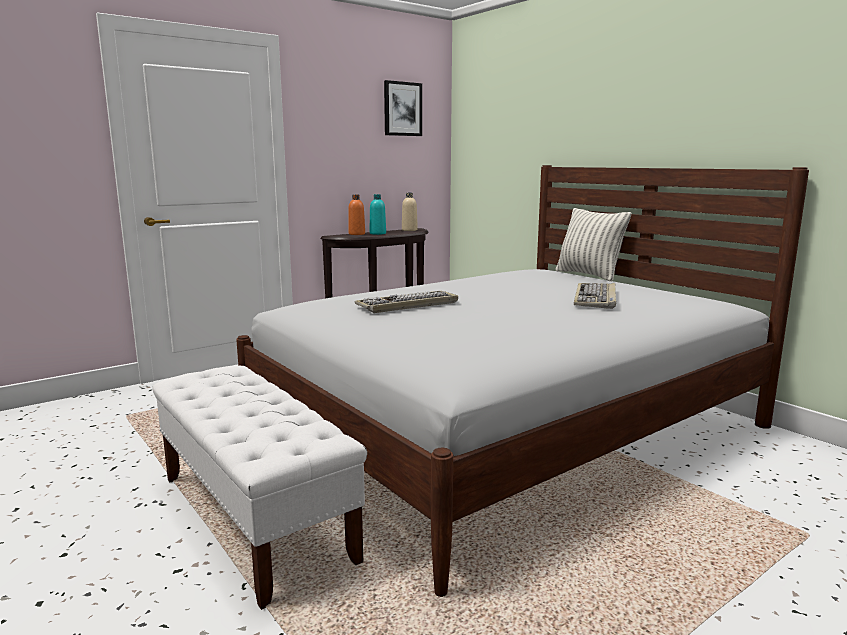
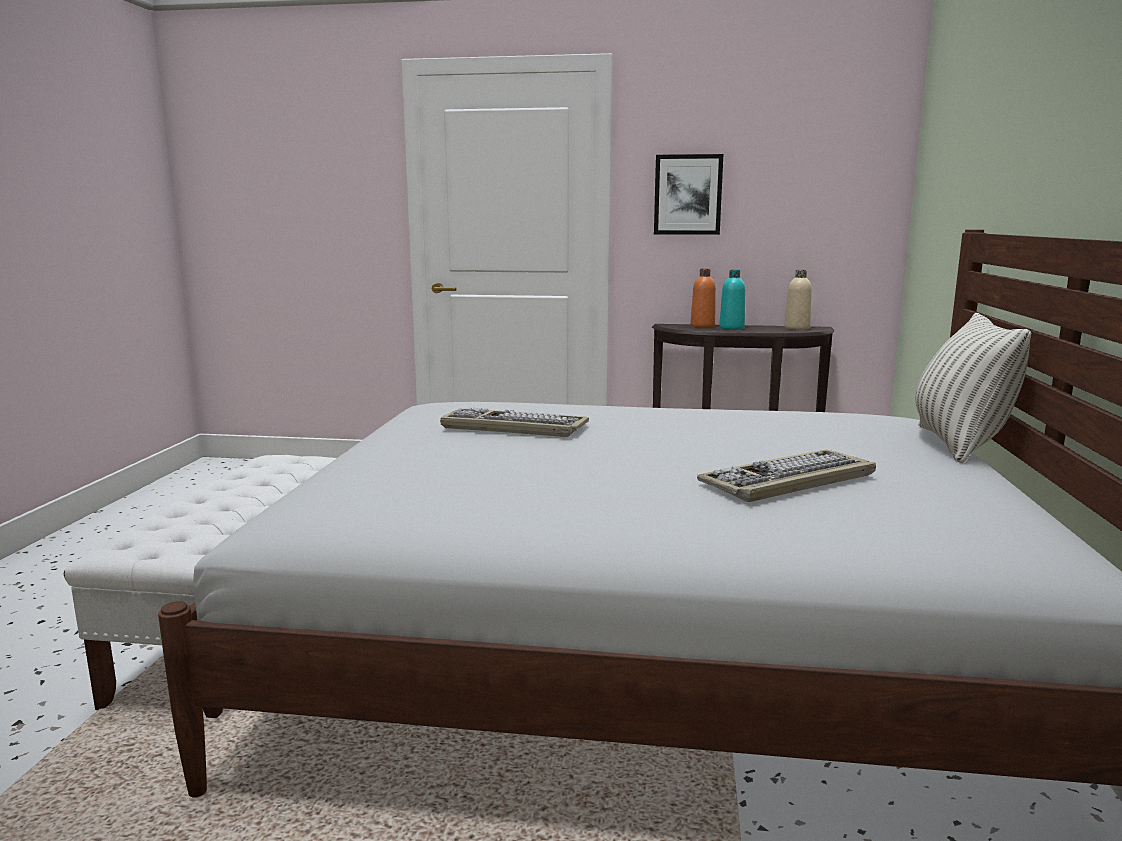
camera: 45 degrees right, 0 degrees up
picture [384,80,422,136] -> picture moved to [654,154,723,235]

